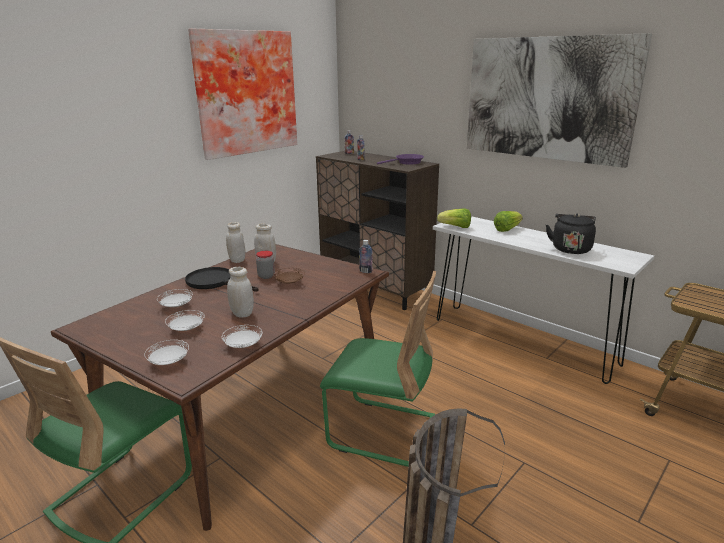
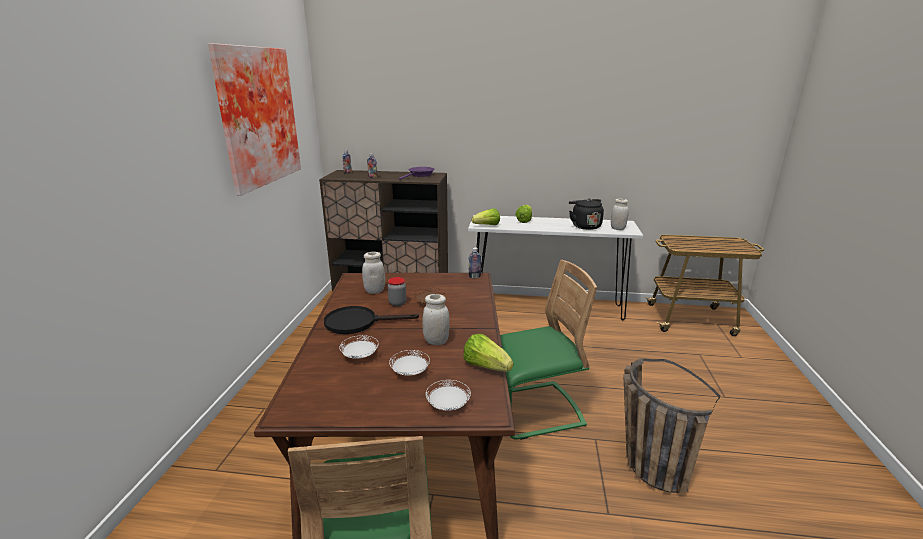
camera: 35 degrees left, 0 degrees up
white plate [222,325,263,348] -> lettuce [463,334,513,372]
white jar [226,222,245,263] -> white jar moved to [611,199,629,230]
picture [467,33,652,168] -> none

